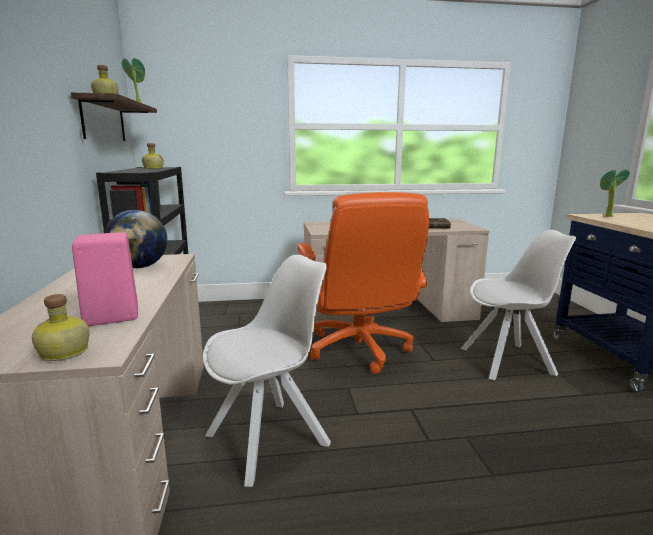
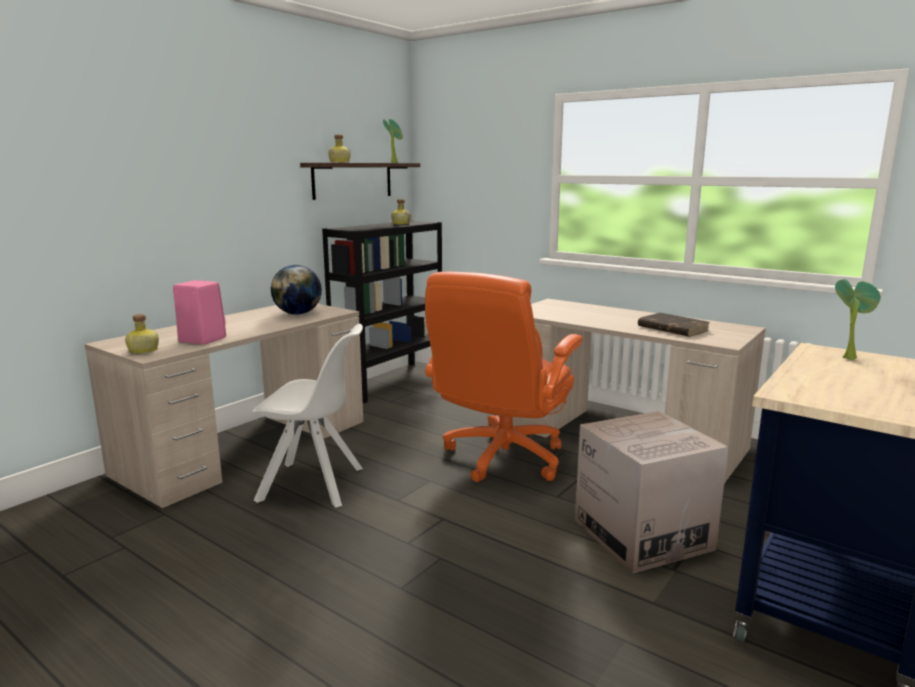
camera: 45 degrees right, 0 degrees up
white chair [461,230,576,380] -> cardboard box [575,411,729,573]

